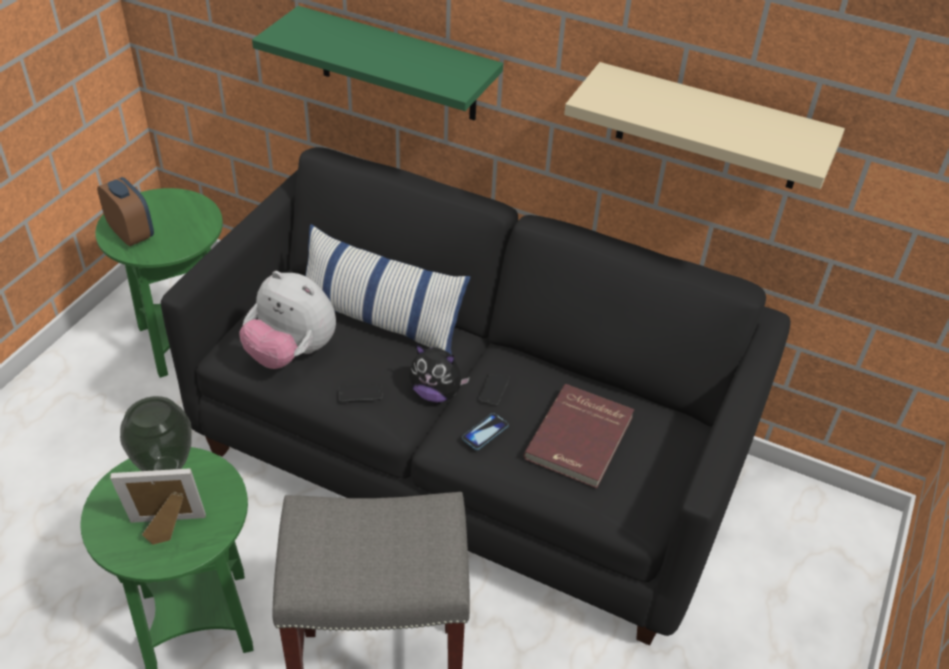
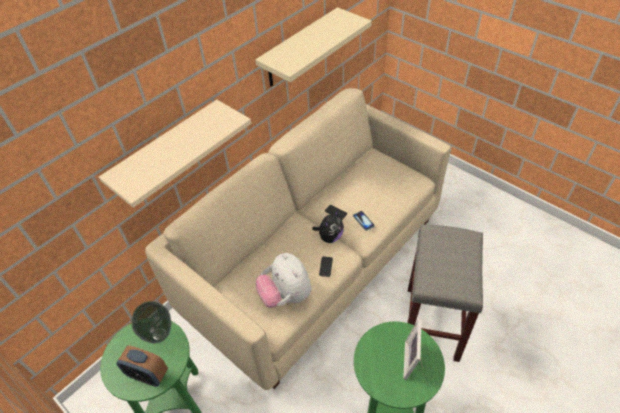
camera: 70 degrees left, 5 degrees up
alarm clock [97,177,154,246] -> alarm clock turned 135 degrees counterclockwise [117,345,168,387]
vase [120,396,192,471] -> vase moved to [131,301,171,343]
black sofa [161,147,791,646] -> beige sofa [145,88,451,390]
plush toy [240,271,336,369] -> plush toy turned 105 degrees clockwise [256,253,311,308]
green shelf [252,6,503,121] -> beige shelf [99,100,251,208]
pillow [305,224,470,355] -> none
red book [524,384,634,488] -> none

